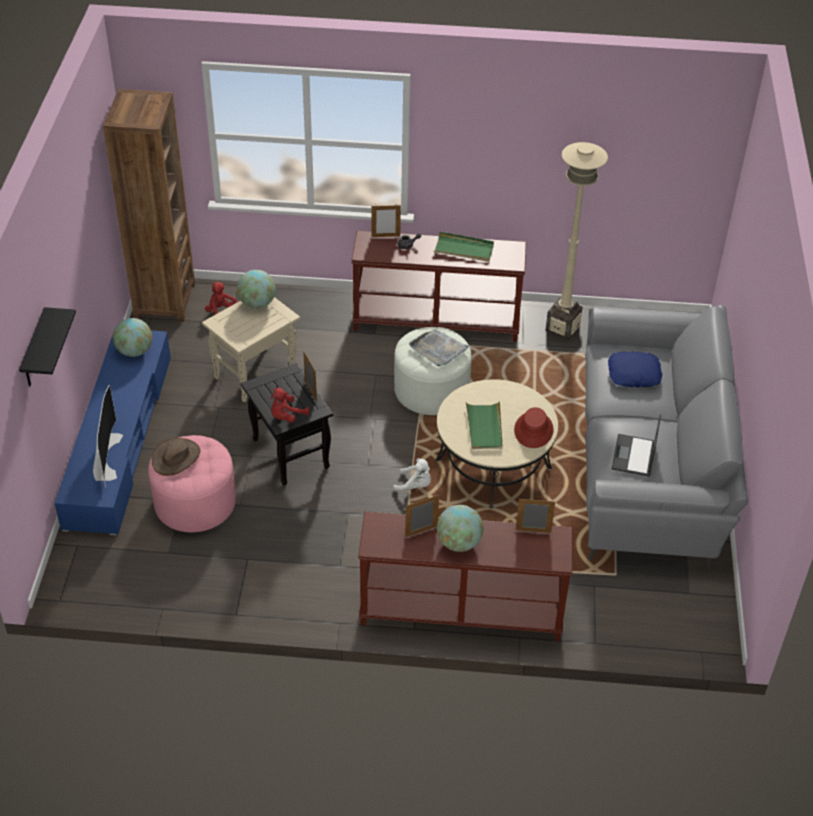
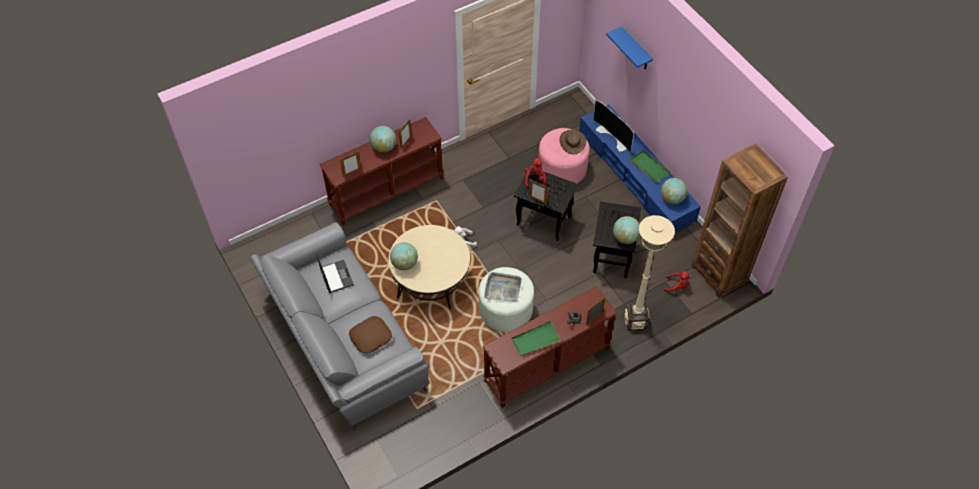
camera: 145 degrees right, 10 degrees up
black shelf [19,307,76,386] -> blue shelf [606,26,653,69]
beige side table [202,297,300,403] -> black side table [593,201,641,278]
green tray [466,401,502,449] -> green tray moved to [630,150,671,183]
red hat [514,407,554,448] -> globe [390,242,418,270]
beige floor lamp [546,142,608,340] -> beige floor lamp moved to [624,215,675,331]
blue pillow [608,352,662,387] -> brown pillow [349,316,392,354]

